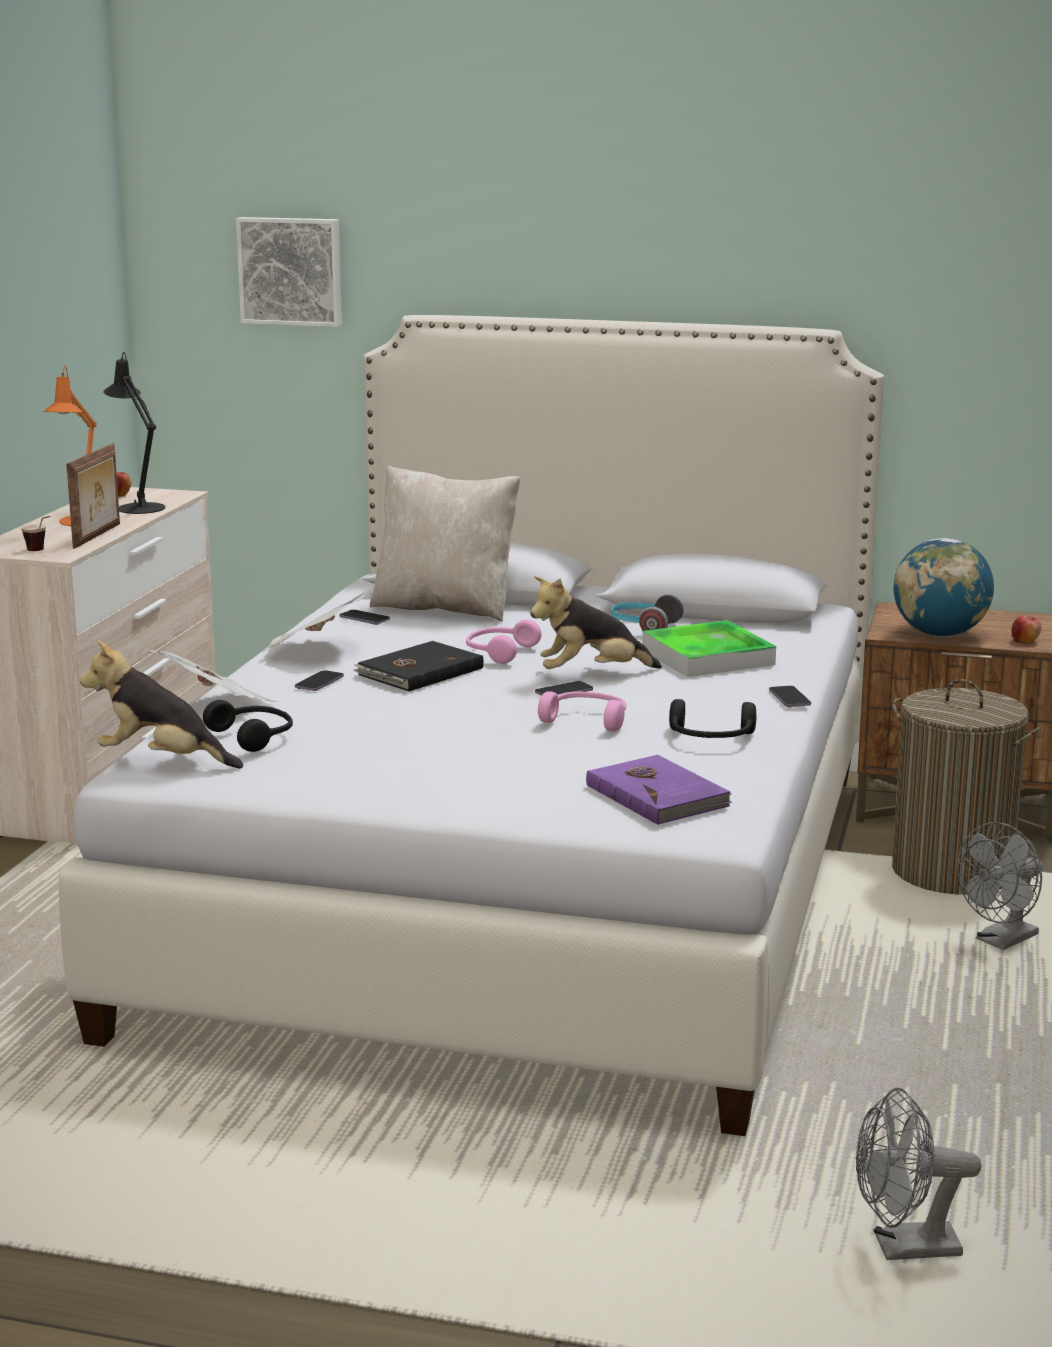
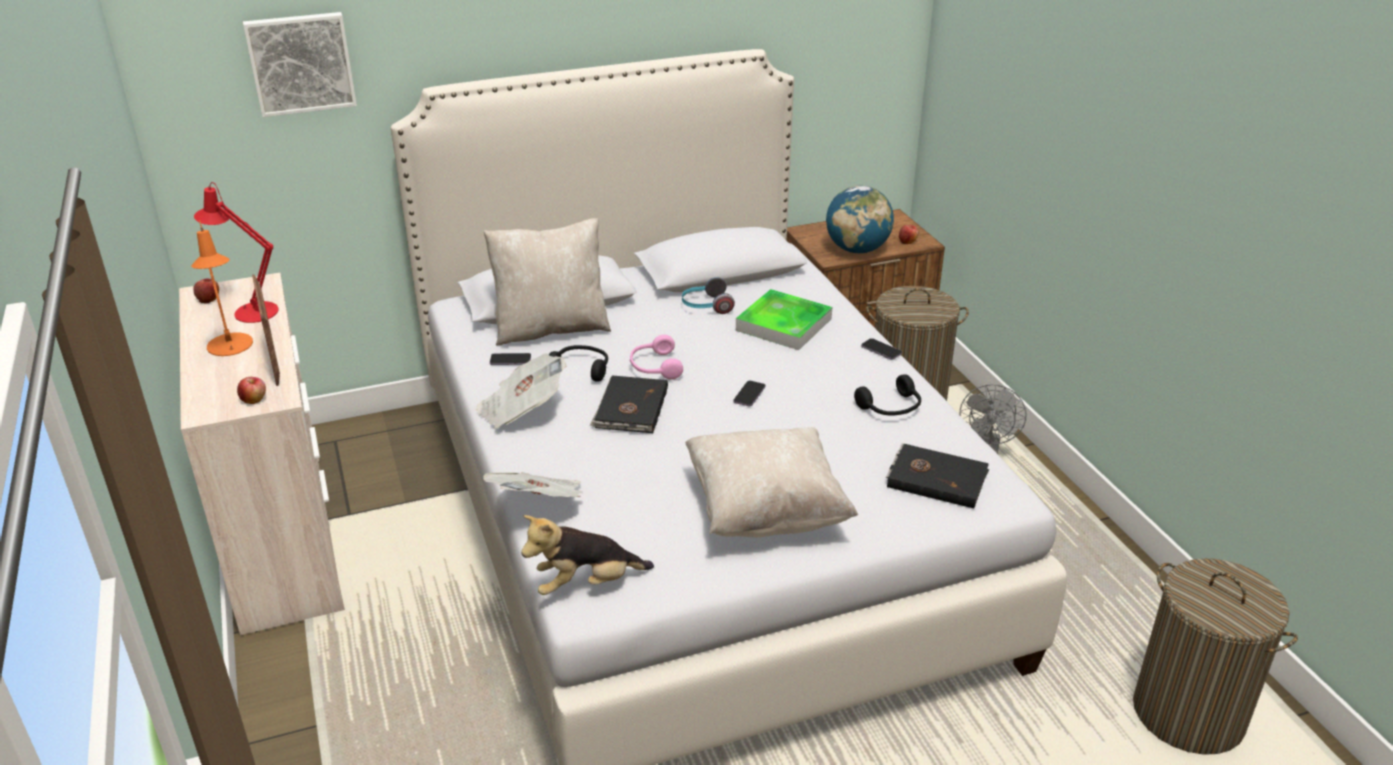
camera: 35 degrees left, 15 degrees up
cup [21,516,50,551] -> apple [237,377,266,404]
black table lamp [103,352,165,514] -> red table lamp [194,182,279,323]
black headphones [203,700,293,752] -> black headphones moved to [549,345,608,382]
phone [295,670,344,691] -> none
plush toy [530,576,662,669] -> none
pink headphones [538,691,626,732] -> none
purple book [586,755,732,825] -> black book [886,443,989,508]
grey fan [856,1087,981,1260] -> laundry basket [1133,558,1298,755]
none -> beige pillow [685,427,858,537]

